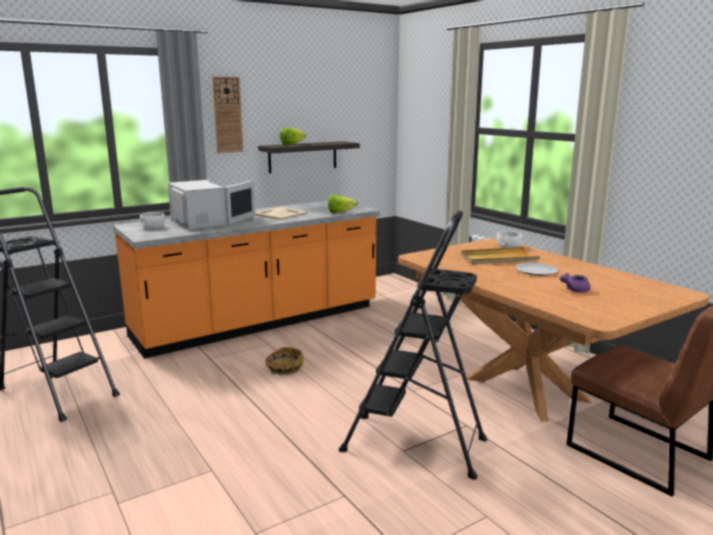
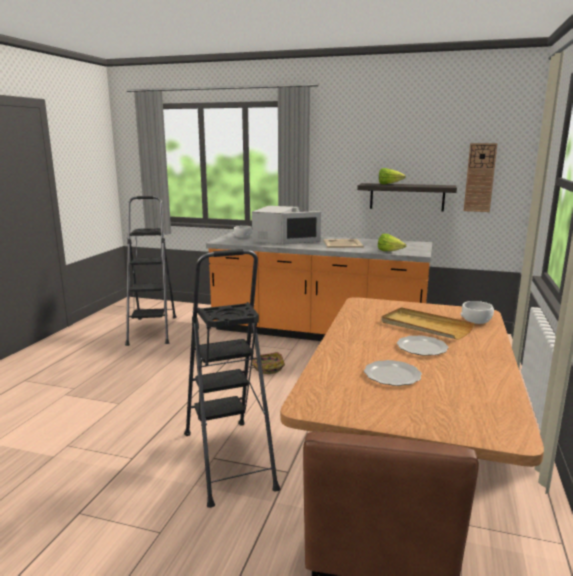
camera: 50 degrees right, 0 degrees up
wall clock [212,76,243,153] -> wall clock moved to [464,143,497,212]
purple teapot [560,273,590,292] -> plate [364,360,422,386]

